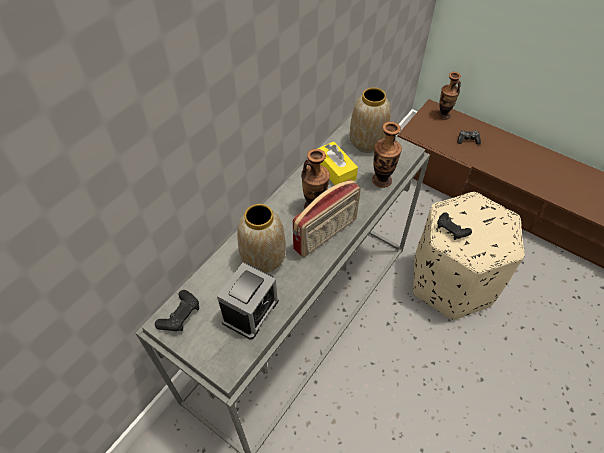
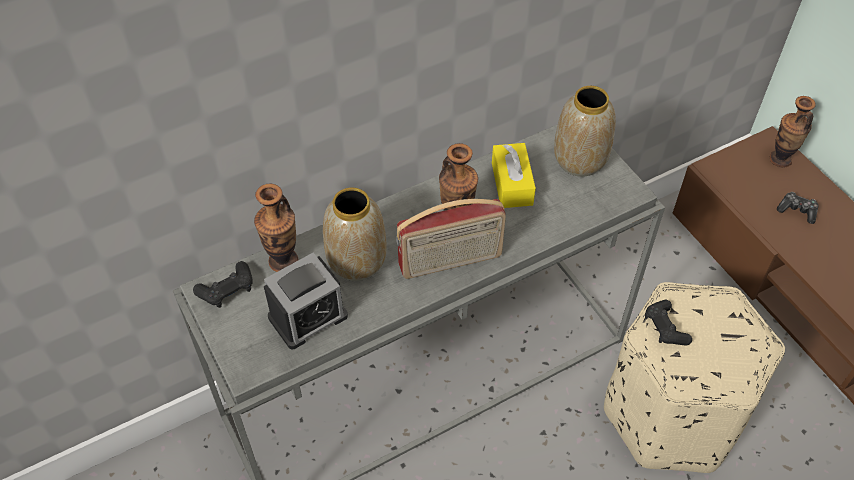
camera: 25 degrees right, 0 degrees up
vase [372,122,402,188] -> vase moved to [254,184,298,272]

